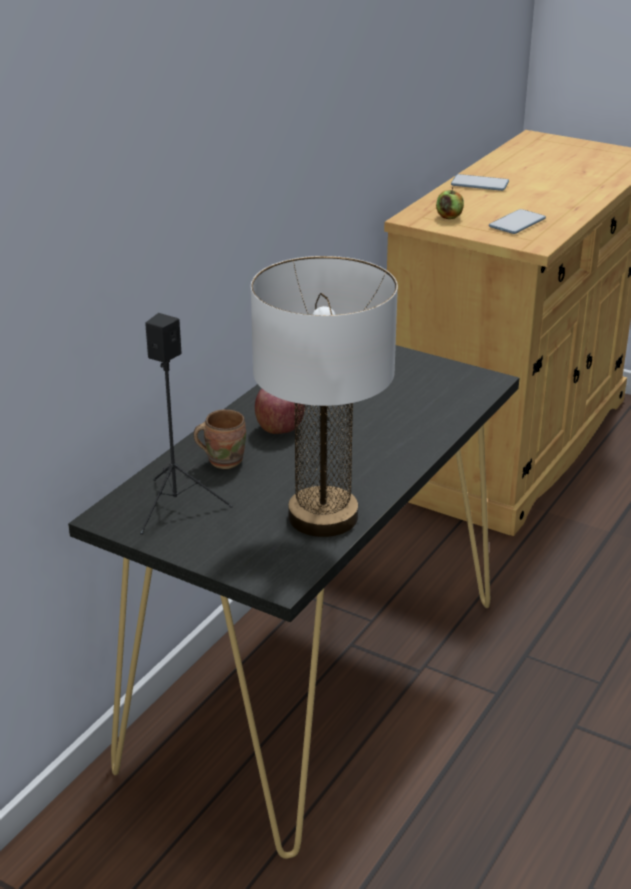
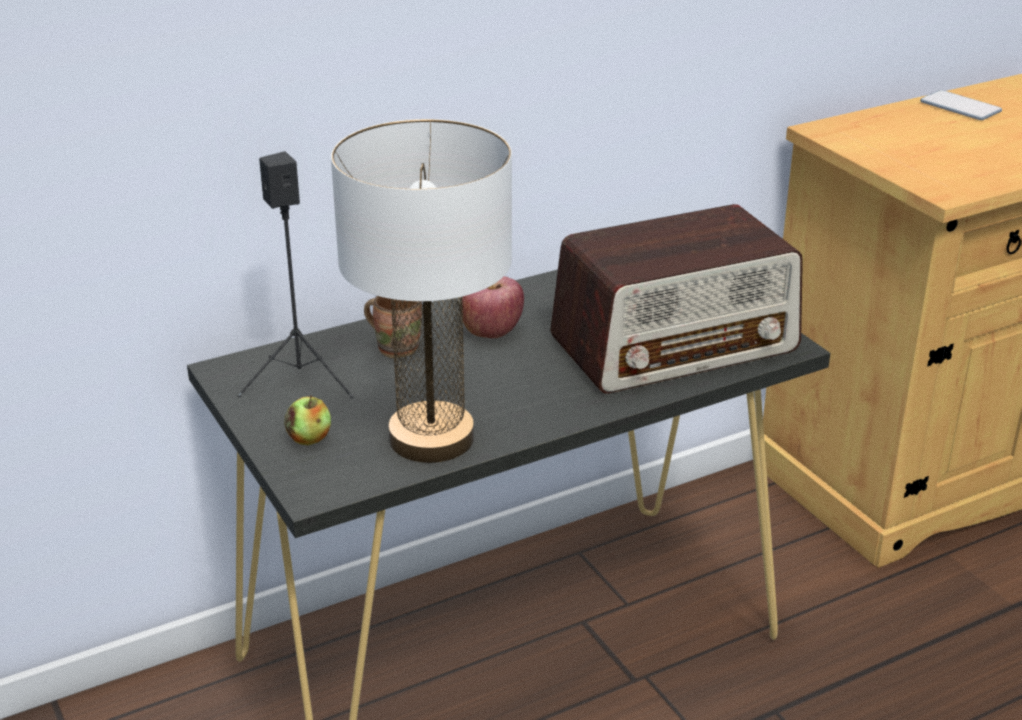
camera: 30 degrees right, 0 degrees up
apple [436,187,464,219] -> apple moved to [284,395,331,445]
phone [489,209,546,234] -> none
none -> radio [550,204,803,394]

